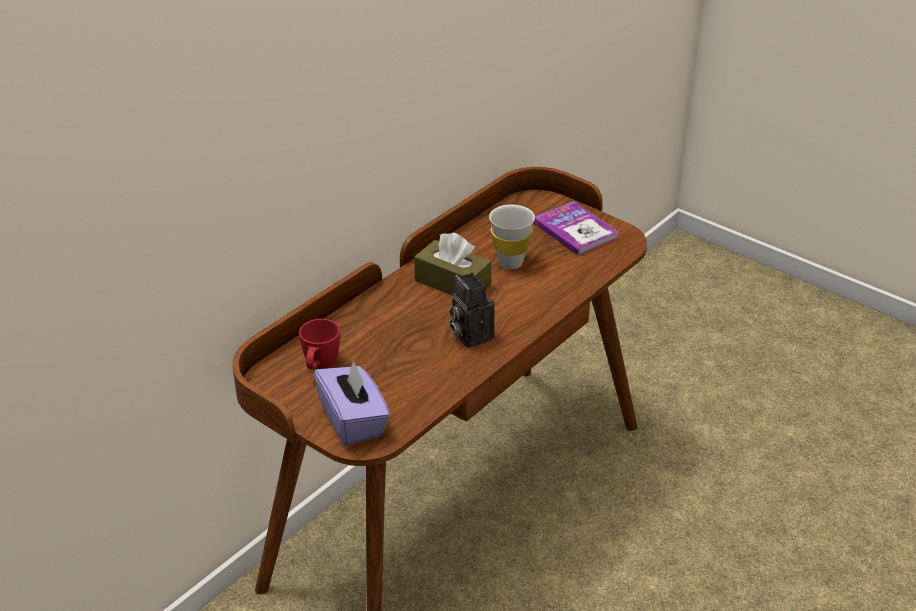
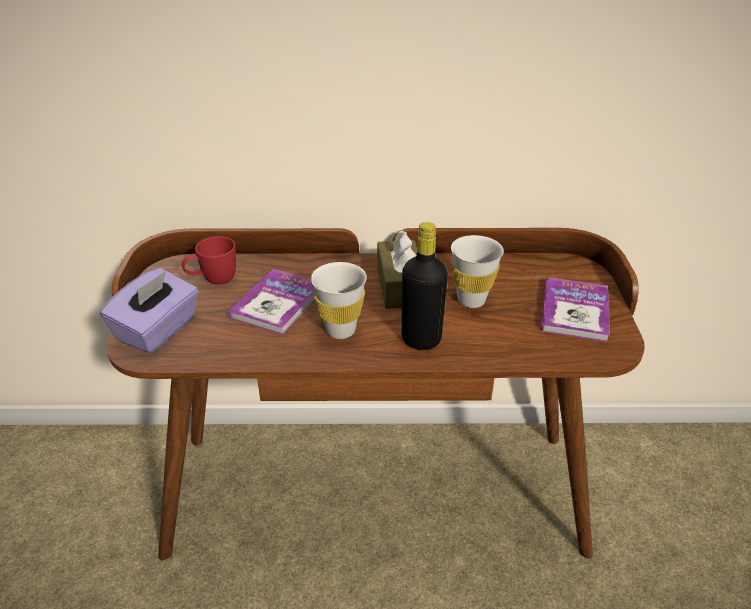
camera: 50 degrees right, 0 degrees up
camera [450,273,495,348] -> white cup [311,262,367,339]
none -> book [228,269,315,335]
none -> black bottle [402,222,448,350]

